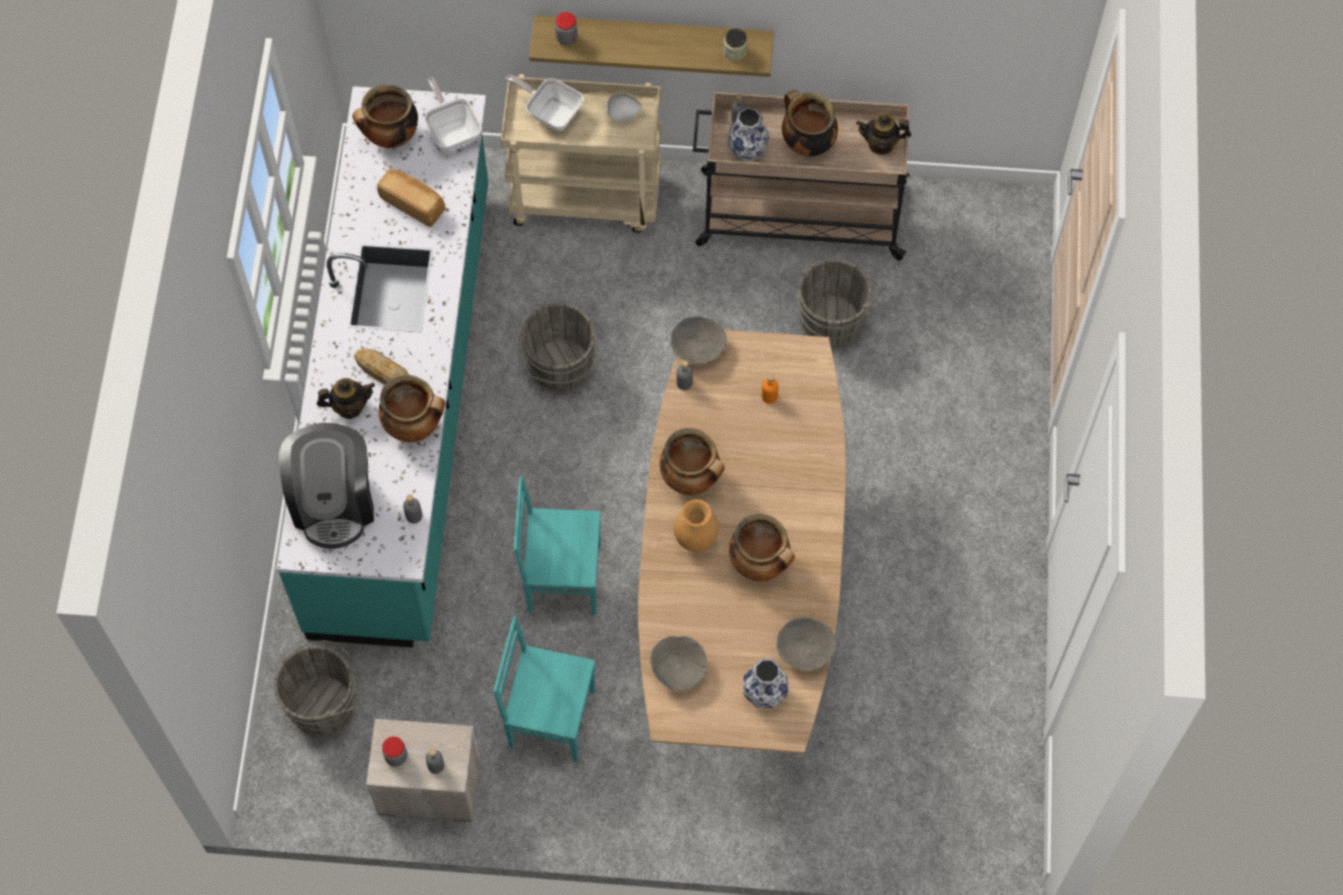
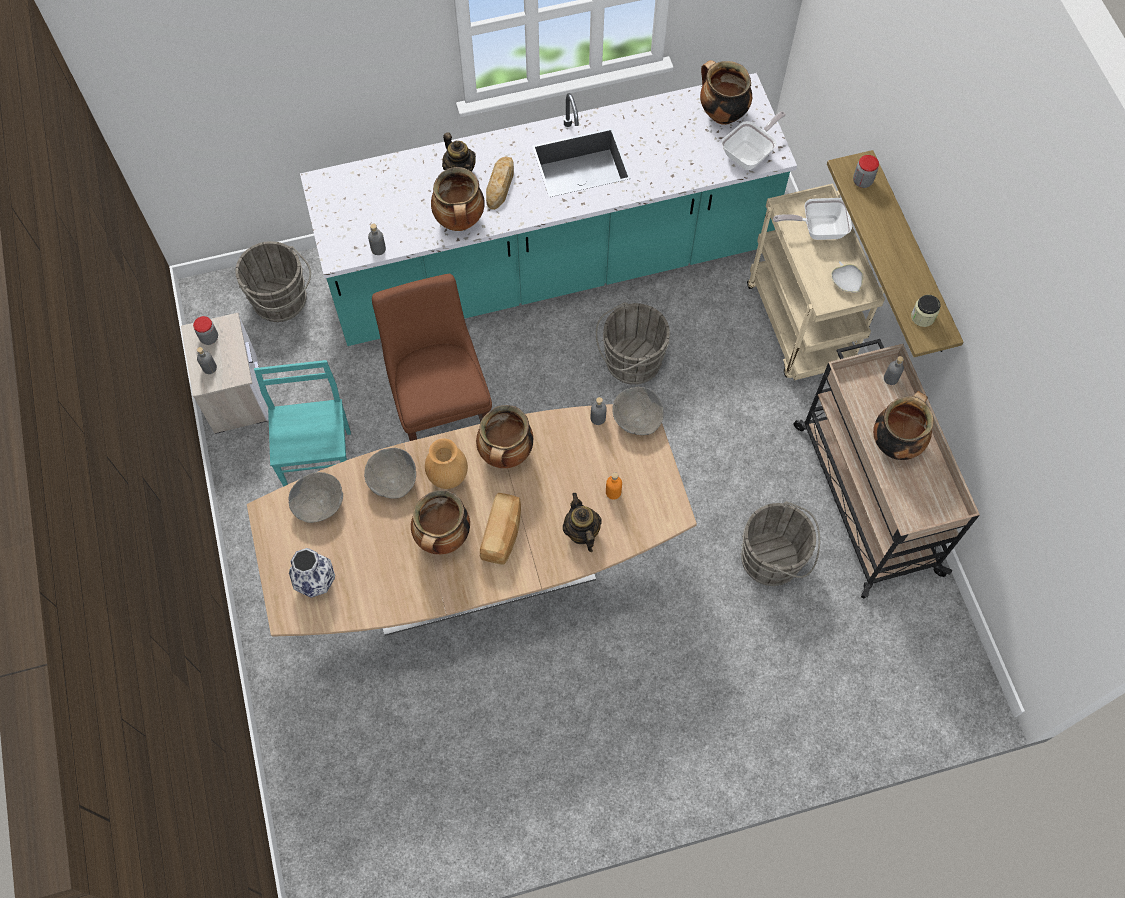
camera: 70 degrees right, 0 degrees up
coffee machine [279,423,374,549] -> none
bread [377,169,445,227] -> bread moved to [480,493,521,565]
frying pan [506,75,584,130] -> frying pan turned 105 degrees counterclockwise [773,198,852,240]
turquoise chair [514,476,601,615] -> brown stool [372,274,492,441]
vase [727,108,769,162] -> none
grey bowl [776,617,837,671] -> grey bowl moved to [364,448,416,498]
teapot [856,113,911,155] -> teapot moved to [563,493,602,552]

